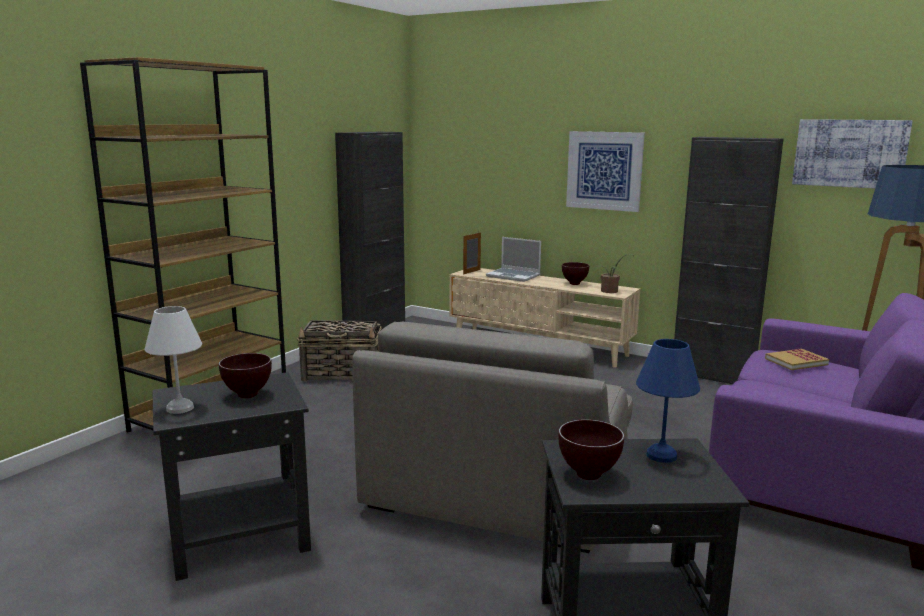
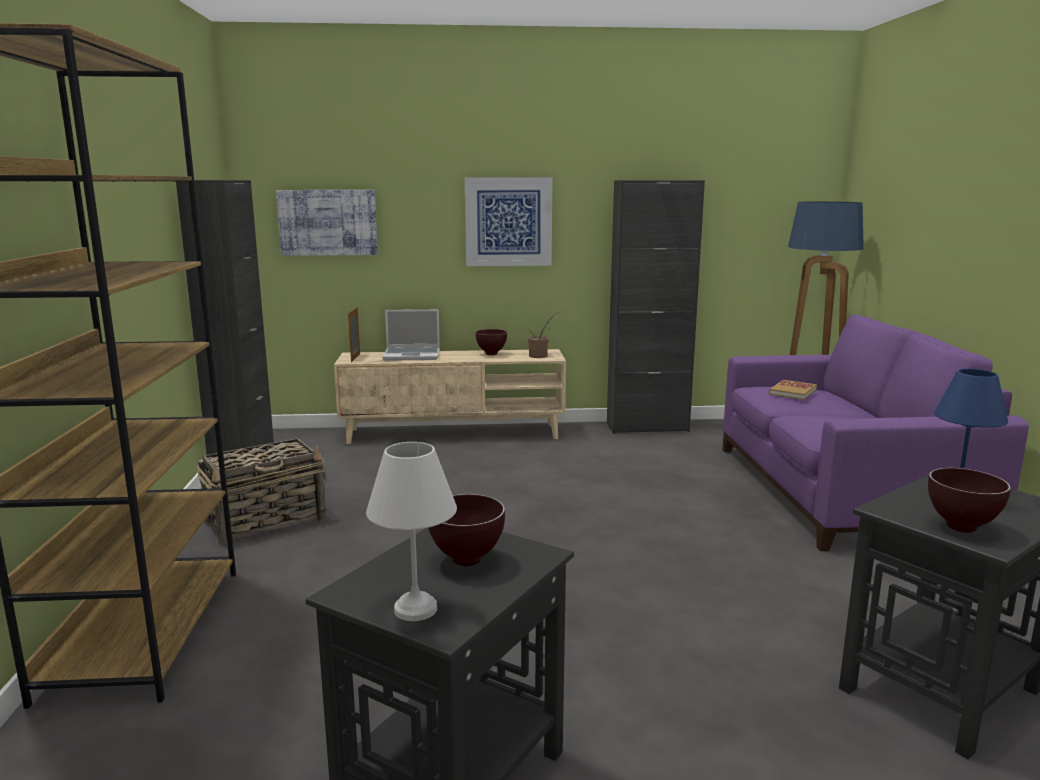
camera: 35 degrees left, 0 degrees up
grey armchair [352,322,633,553] -> none
picture [792,119,913,188] -> picture moved to [276,190,378,256]

